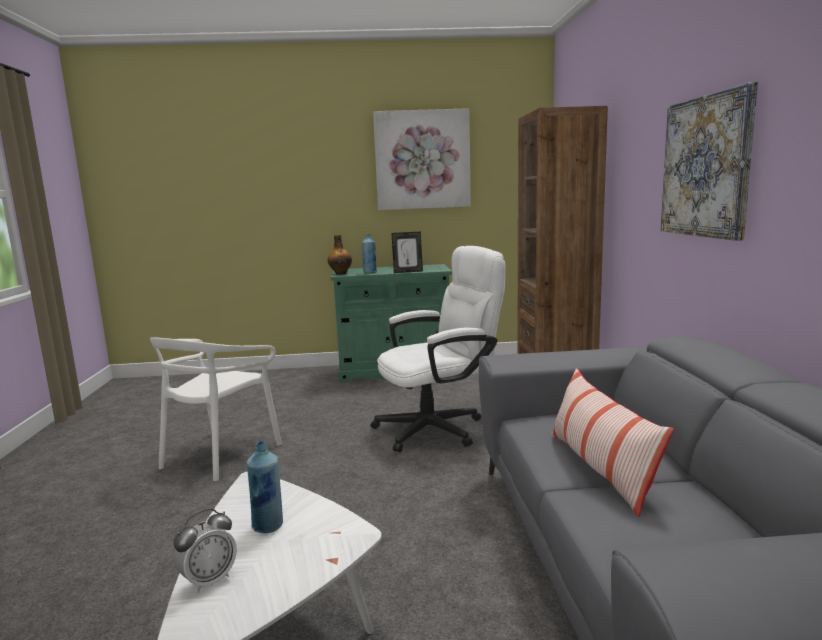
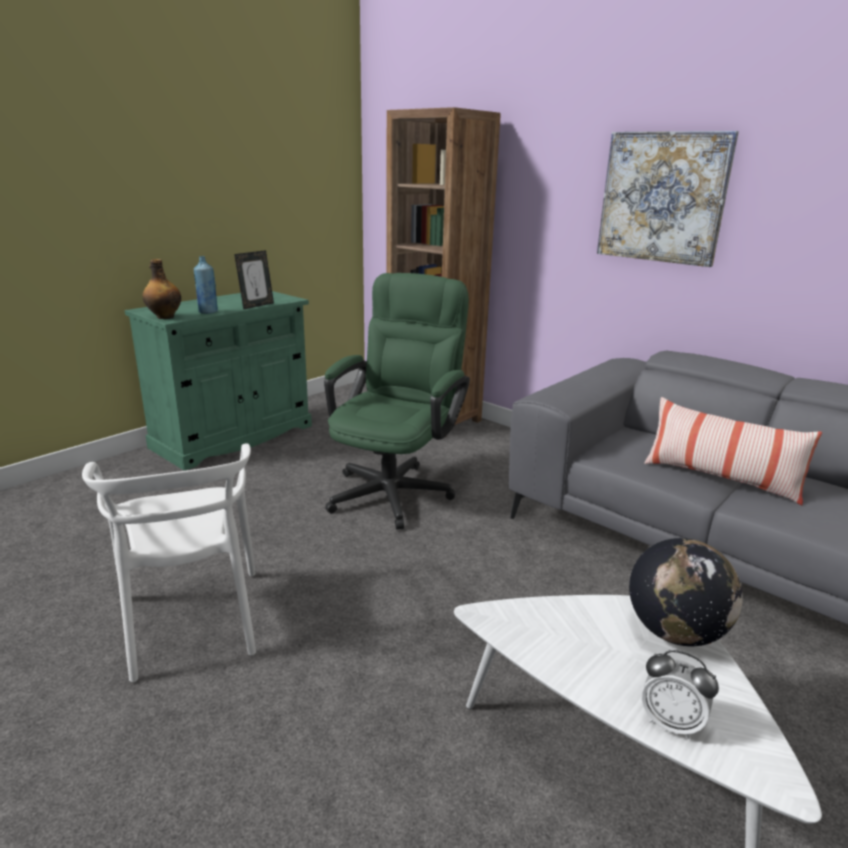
camera: 45 degrees left, 10 degrees up
alarm clock [173,508,237,593] -> alarm clock turned 120 degrees clockwise [641,650,719,739]
blue bottle [246,441,283,533] -> none
white office chair [371,246,506,452] -> green office chair [324,273,470,530]
picture [373,108,471,210] -> none
none -> globe [629,538,743,646]

